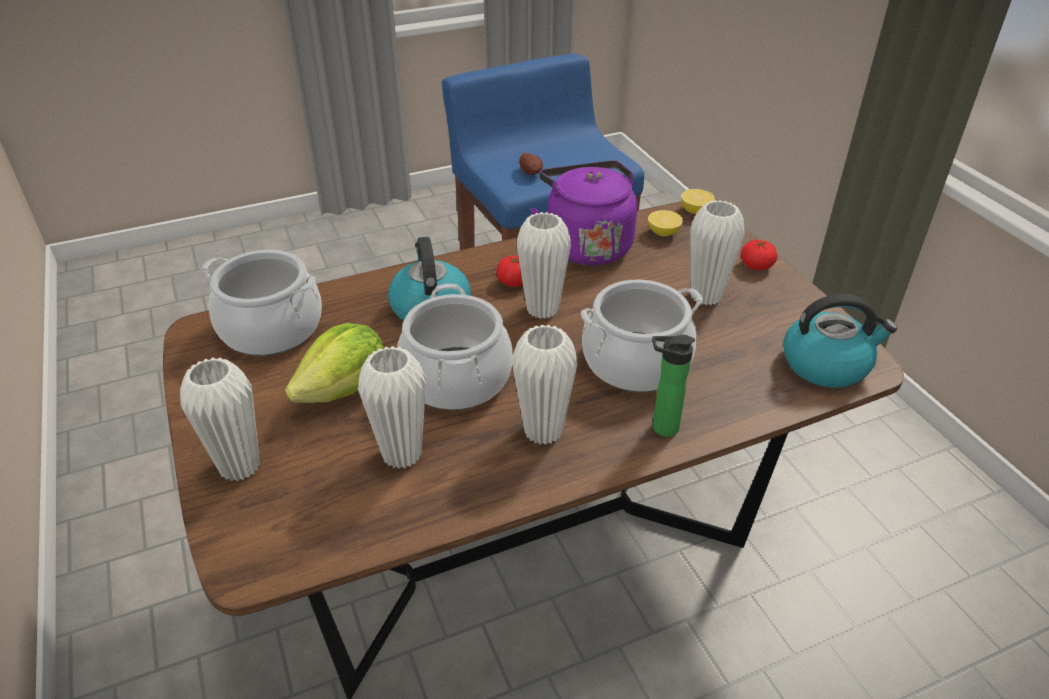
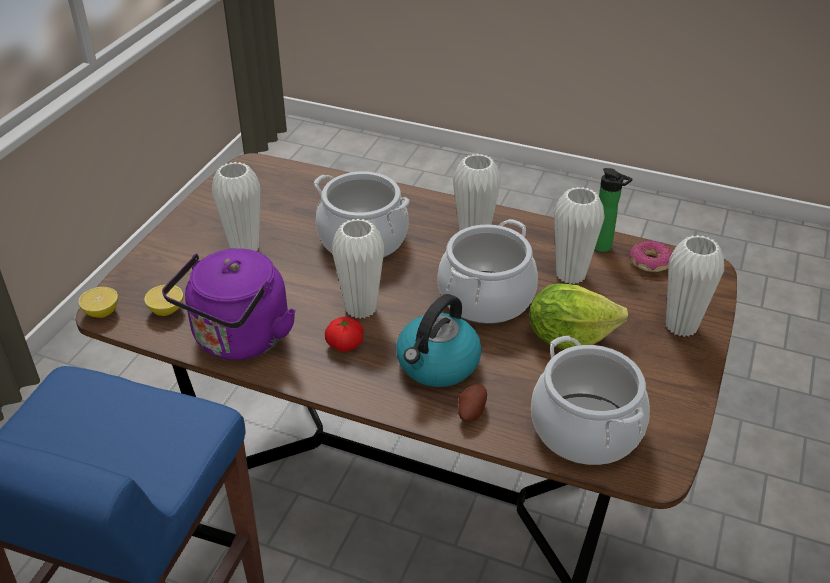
camera: 135 degrees left, 0 degrees up
potato [519,153,543,175] -> potato moved to [458,384,487,422]
bottle [652,335,695,437] -> bottle moved to [595,168,633,252]
tomato [741,240,777,270] -> none
kettle [783,294,897,388] -> none
none -> donut [629,240,672,272]

